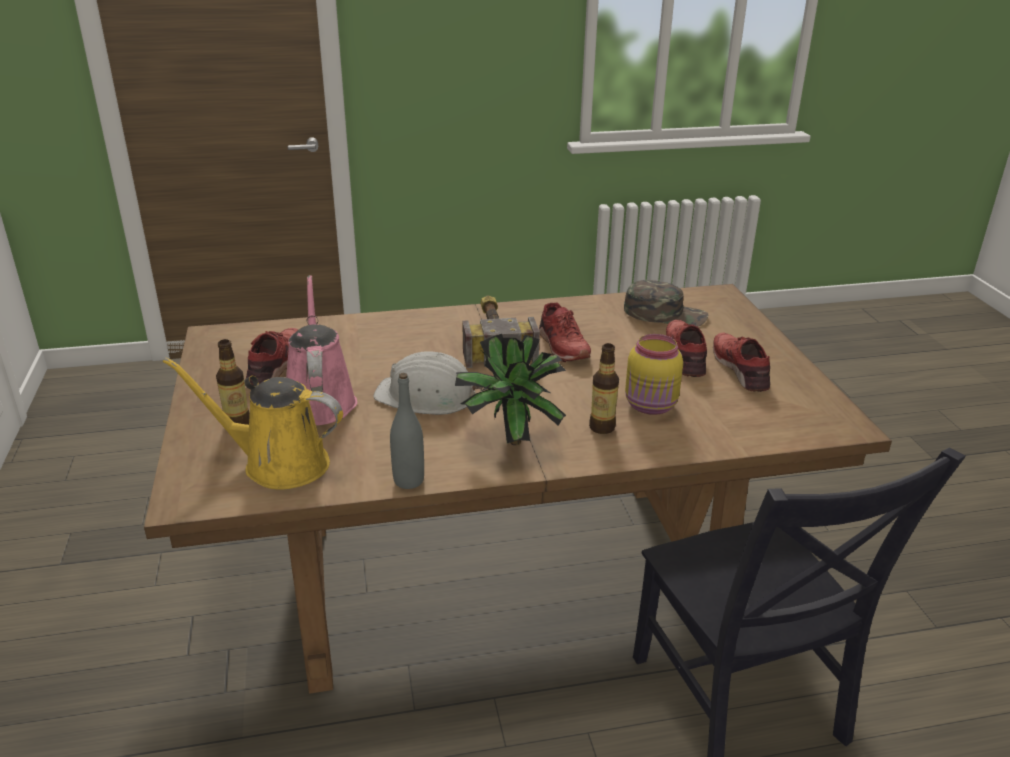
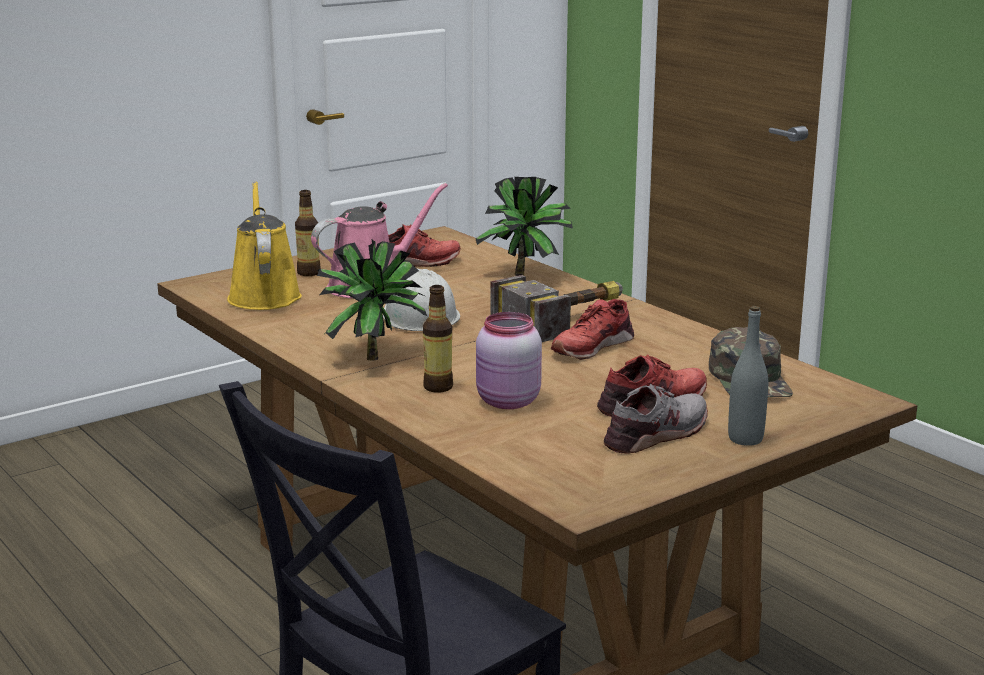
camera: 65 degrees right, 10 degrees down
grey bottle [390,373,424,489] -> grey bottle moved to [728,306,768,446]
yellow jar [625,334,683,415] -> pink jar [476,312,542,409]
red shoe [713,333,770,392] -> grey shoe [604,384,708,454]
none -> potted plant [476,177,573,276]

